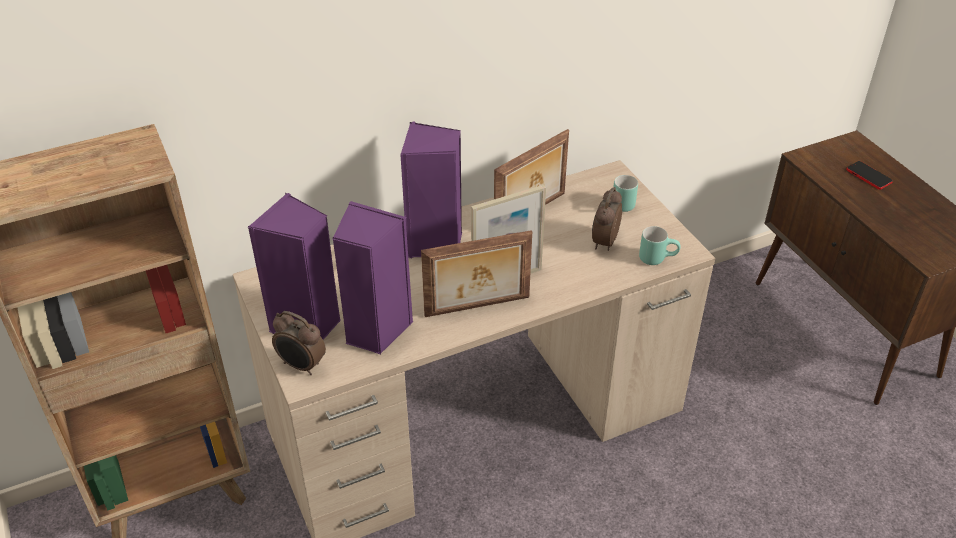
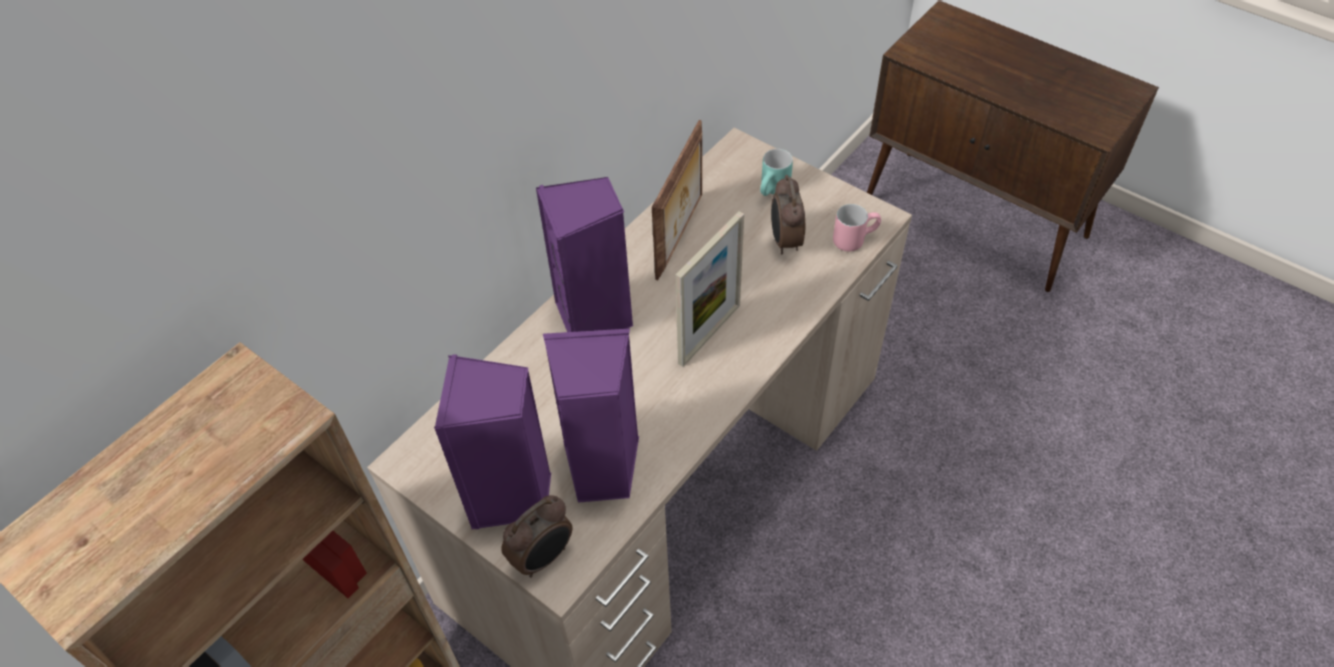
camera: 25 degrees left, 10 degrees up
alarm clock [272,311,326,375] -> alarm clock turned 45 degrees counterclockwise [501,495,573,578]
picture frame [421,230,532,317] -> none
turquoise mug [639,226,681,265] -> pink mug [833,204,881,252]
phone [846,161,893,190] -> none

